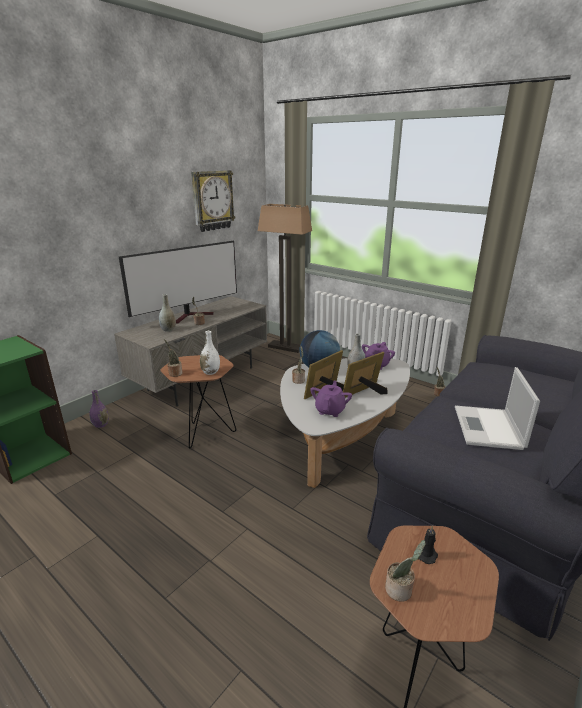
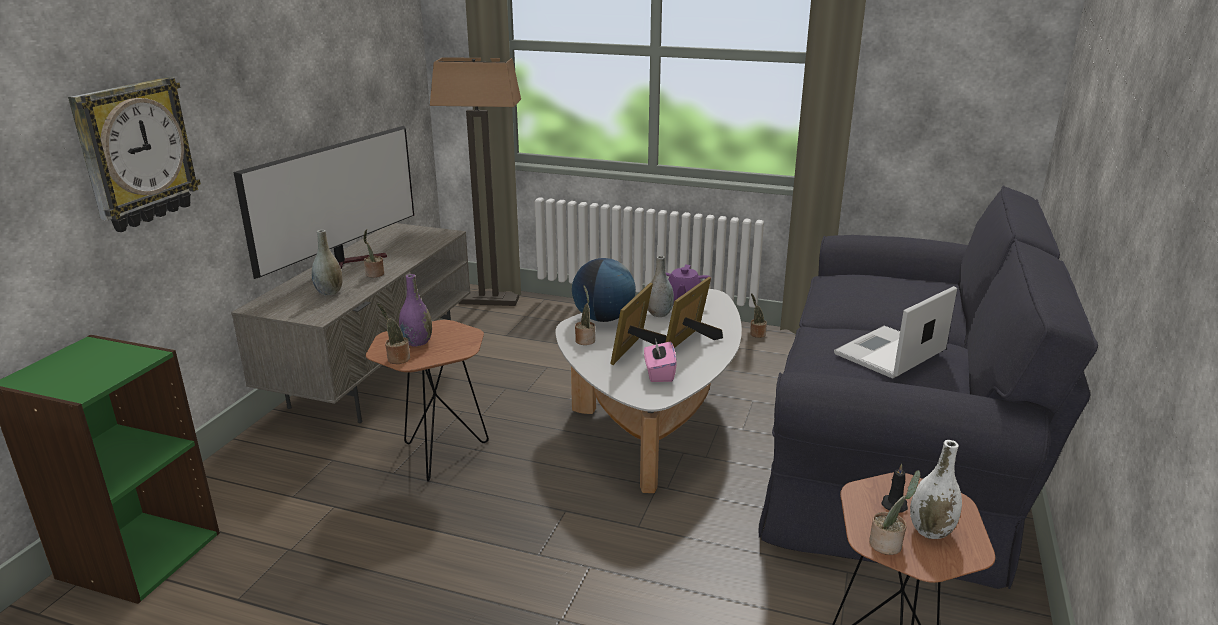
camera: 20 degrees left, 0 degrees up
purple vase [90,390,109,428] -> purple vase moved to [399,274,432,347]
wall clock [191,170,235,232] -> wall clock moved to [68,77,201,232]
white vase [200,331,220,375] -> white vase moved to [910,440,962,539]
purple teapot [310,381,352,417] -> pink tissue box [644,338,677,382]
laptop [455,367,540,450] -> laptop turned 60 degrees clockwise [834,286,957,379]

